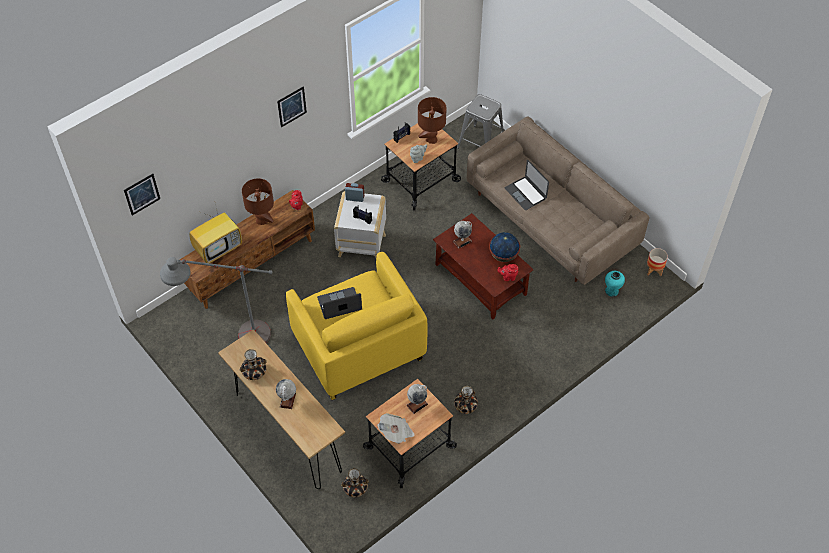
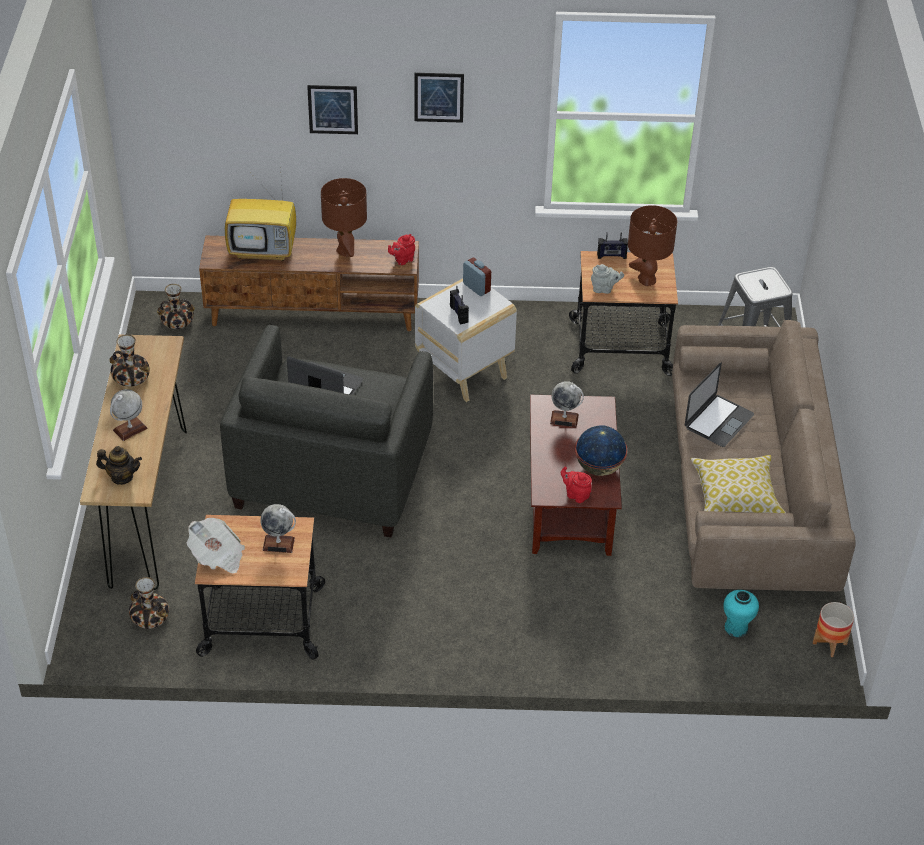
camera: 40 degrees right, 10 degrees down
picture [124,174,160,215] -> picture moved to [307,85,358,134]
grey floor lamp [160,257,272,343] -> none
yellow armchair [286,252,427,400] -> grey armchair [220,325,433,537]
vase [454,386,478,414] -> vase moved to [157,284,195,329]
laptop [505,160,549,210] -> laptop turned 150 degrees counterclockwise [685,363,754,447]
none -> teapot [96,446,142,485]
none -> pillow [690,455,786,513]

